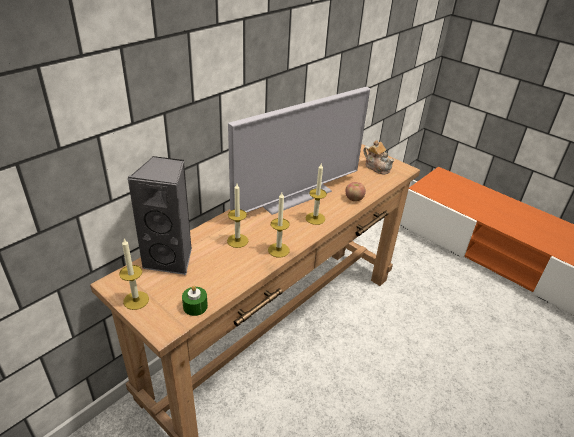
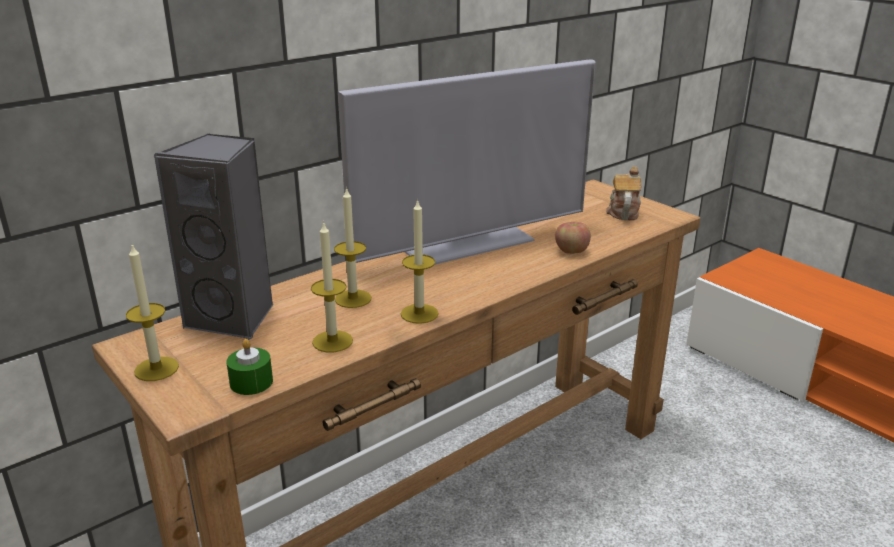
camera: 10 degrees right, 10 degrees down
candle [306,164,327,225] -> candle moved to [311,221,353,352]
teapot [363,140,395,175] -> teapot turned 135 degrees counterclockwise [606,166,641,220]

